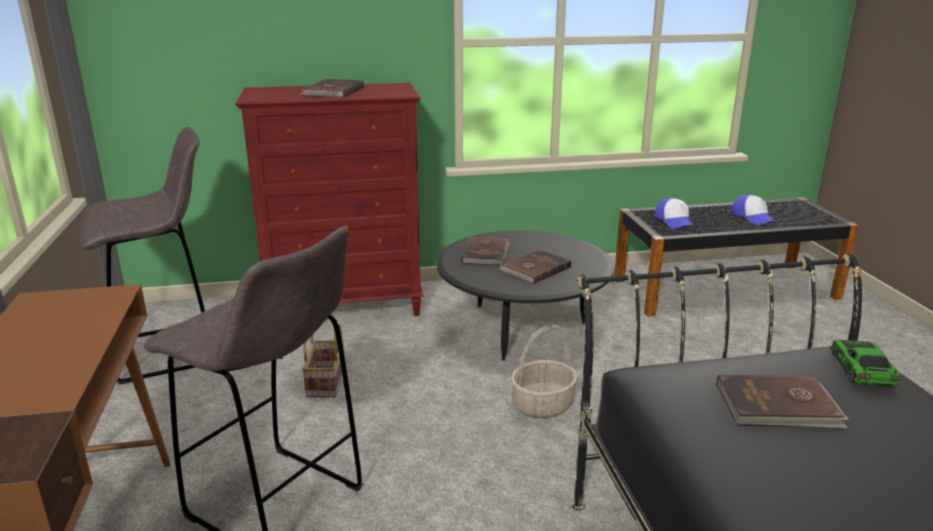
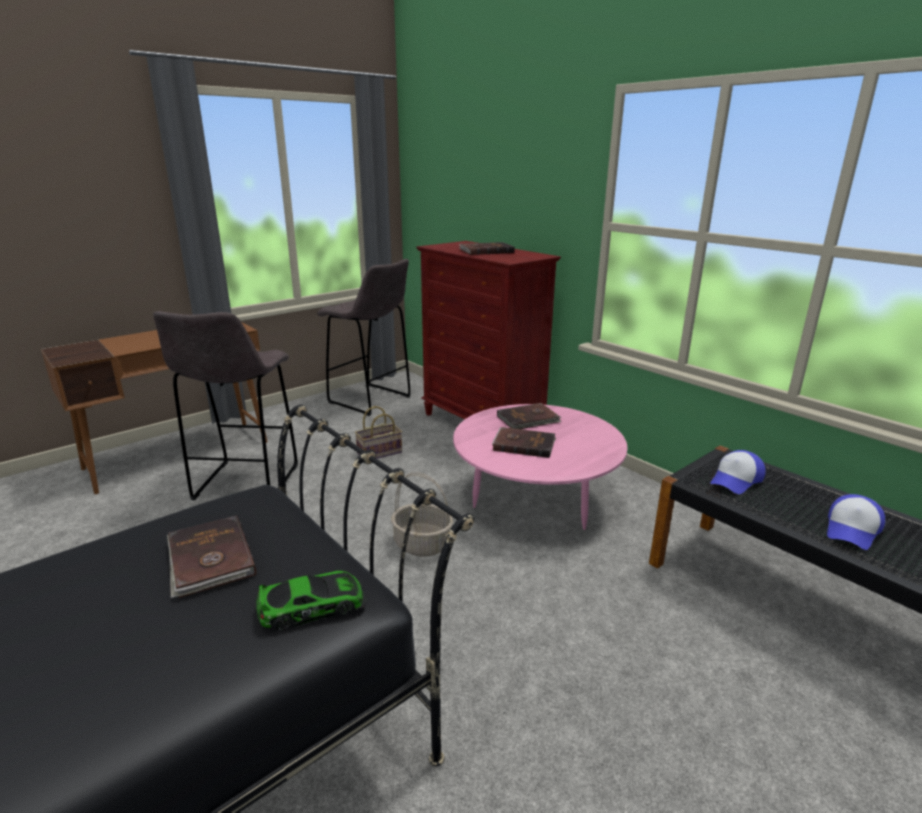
camera: 60 degrees right, 0 degrees up
black coffee table [436,230,614,361] -> pink coffee table [453,404,627,530]

